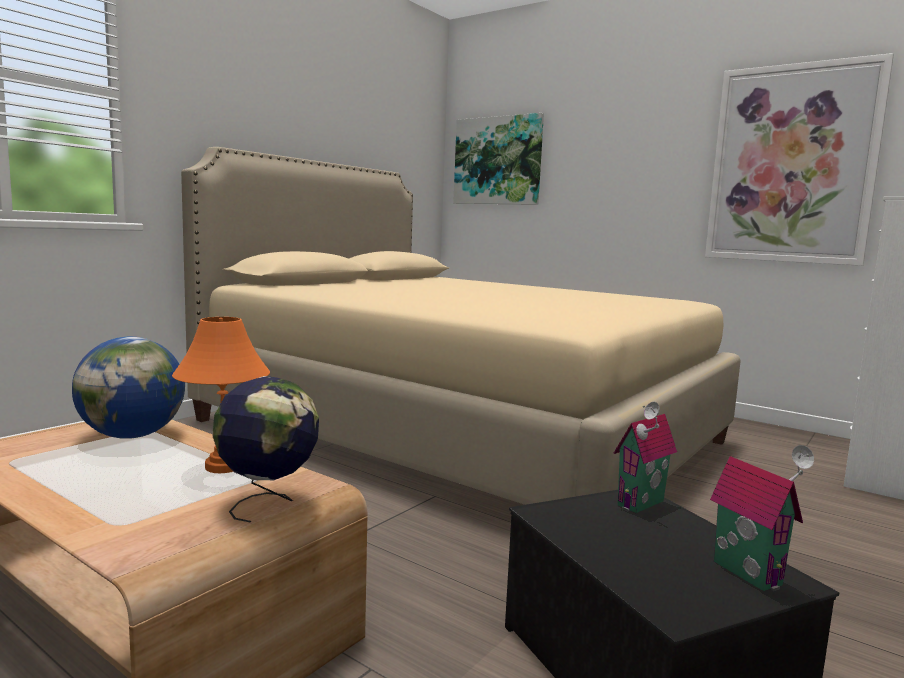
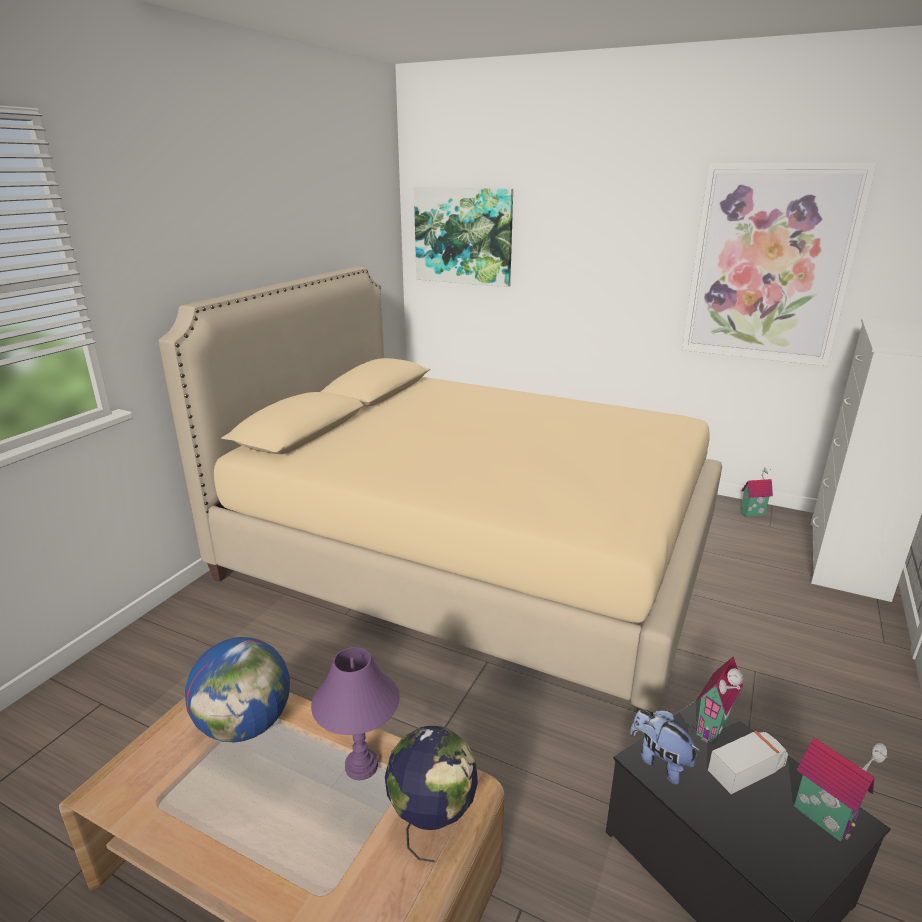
camera: 10 degrees left, 15 degrees up
orange table lamp [172,317,270,473] -> purple table lamp [311,647,400,780]
none -> plush toy [630,710,700,785]
none -> toy truck [708,731,788,794]
none -> toy house [741,467,773,517]

